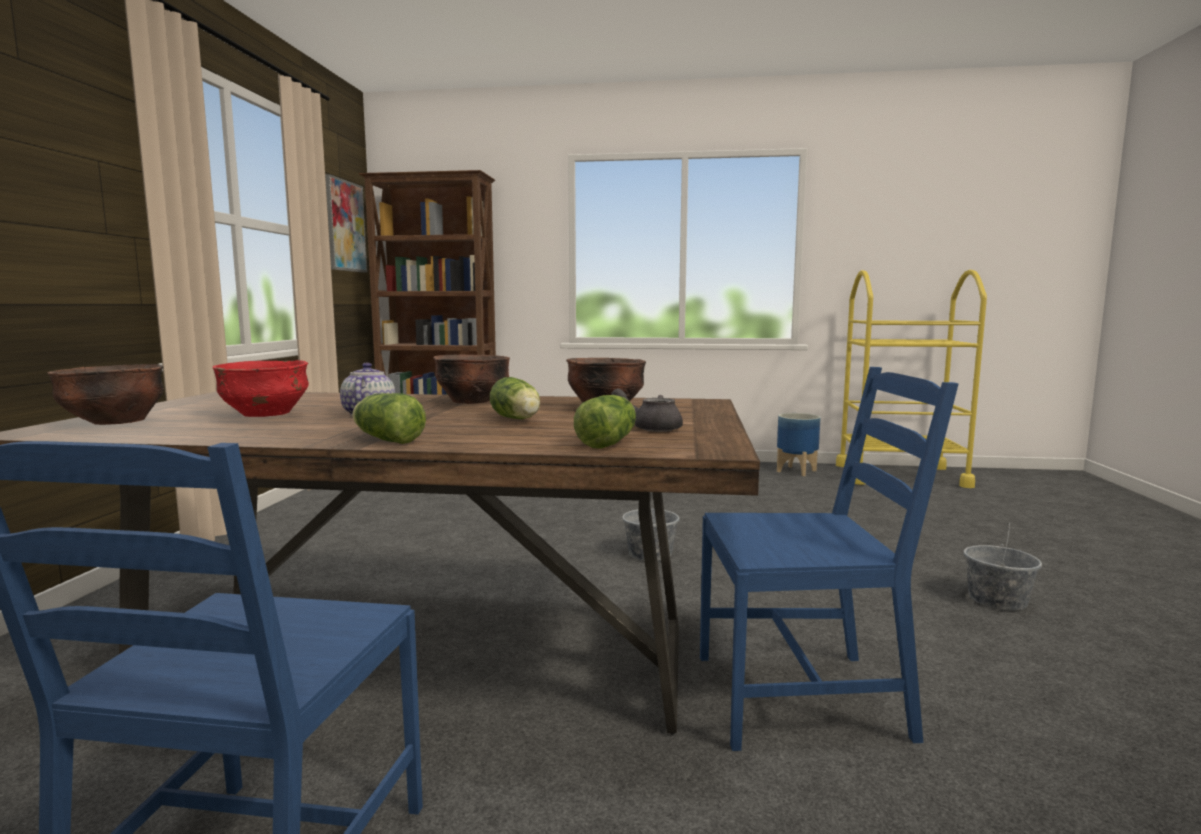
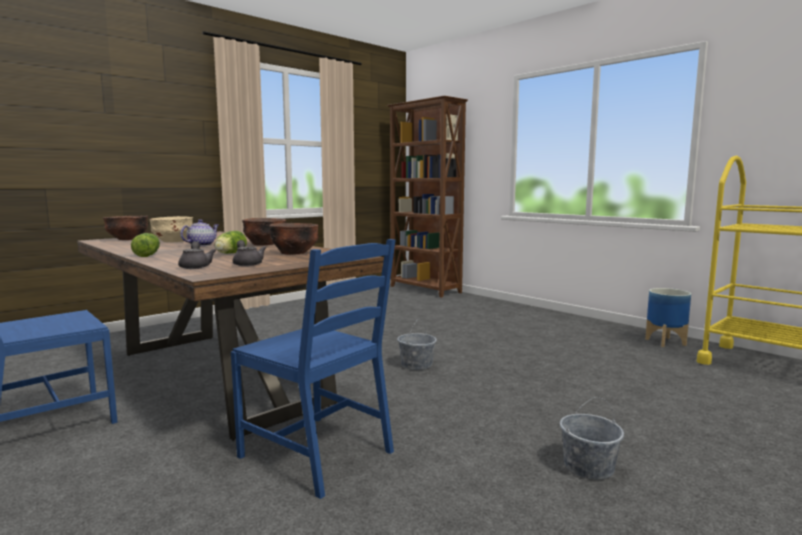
camera: 40 degrees right, 0 degrees up
red bowl [213,360,309,417] -> beige bowl [149,216,193,242]
picture [325,174,368,273] -> none
lettuce [574,395,636,449] -> grey teapot [178,242,216,269]

